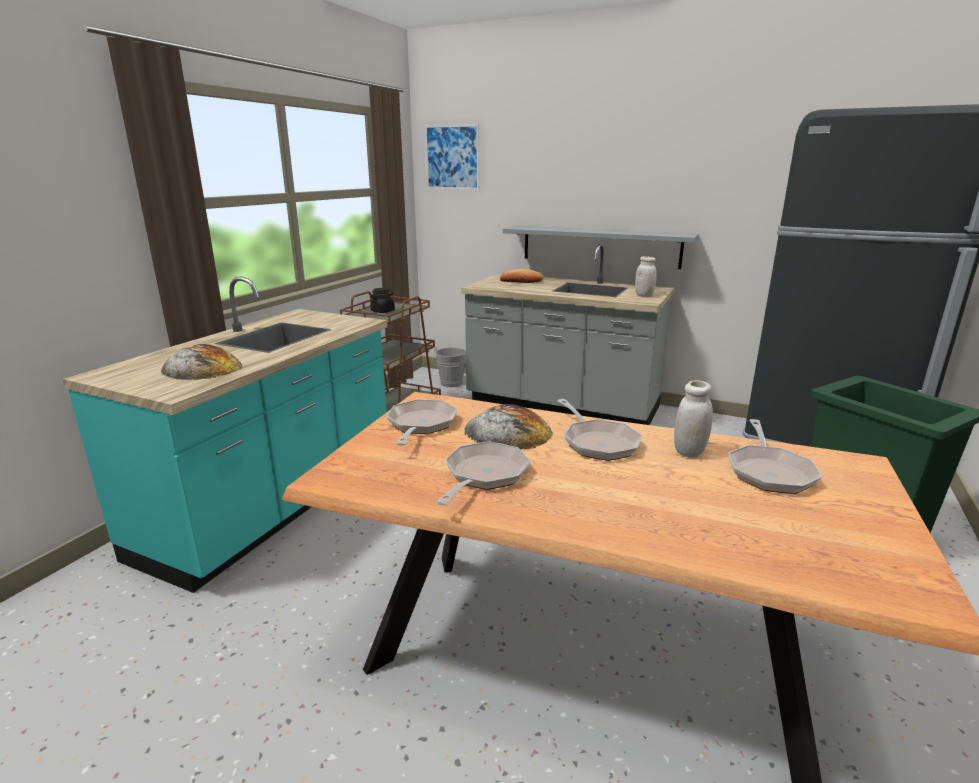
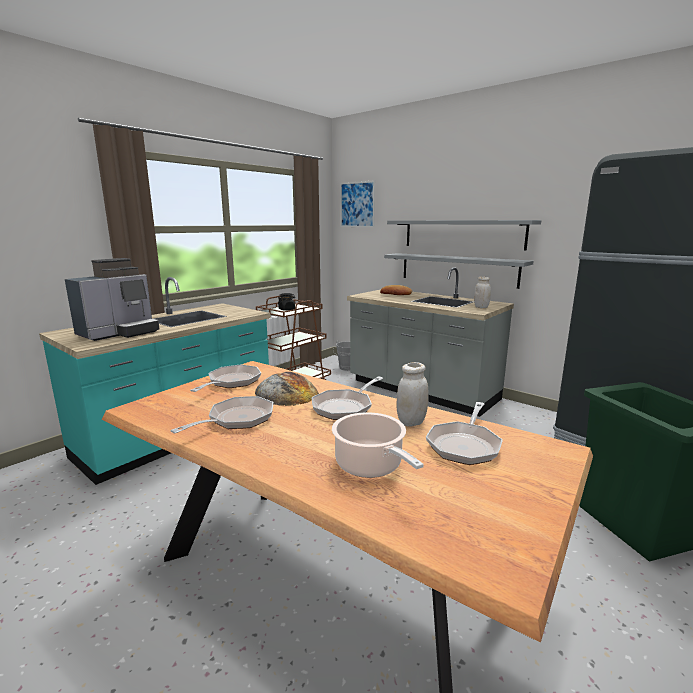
camera: 15 degrees right, 5 degrees down
bread [161,344,242,380] -> coffee machine [65,258,160,341]
frying pan [557,399,642,461] -> frying pan turned 45 degrees clockwise [312,377,383,420]
none -> cooking pot [332,413,424,478]
none -> grey shelf [387,220,541,250]

